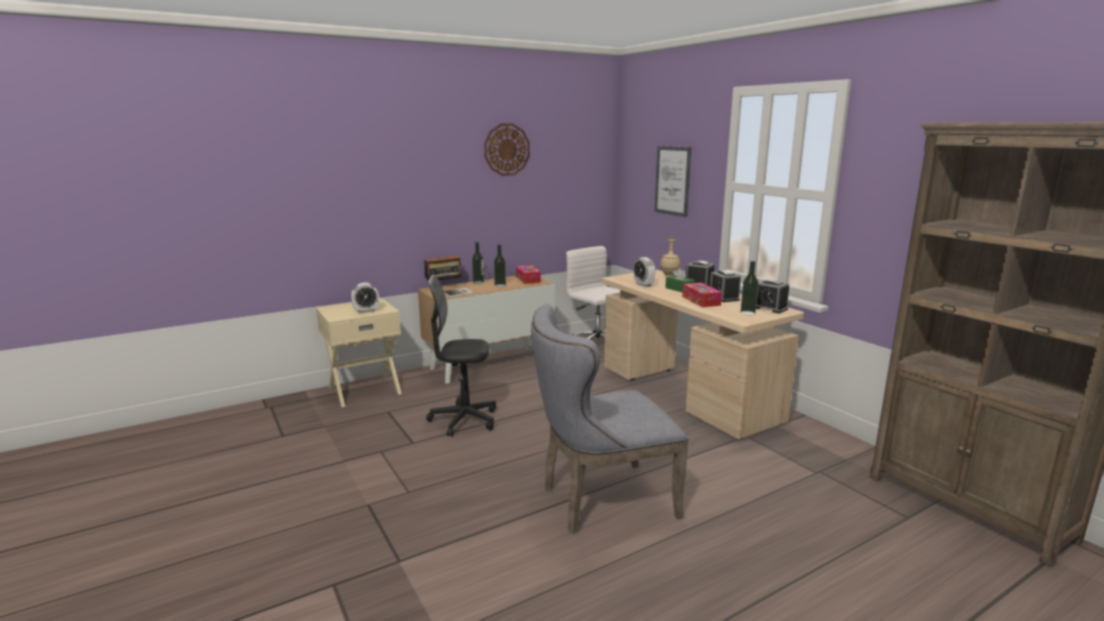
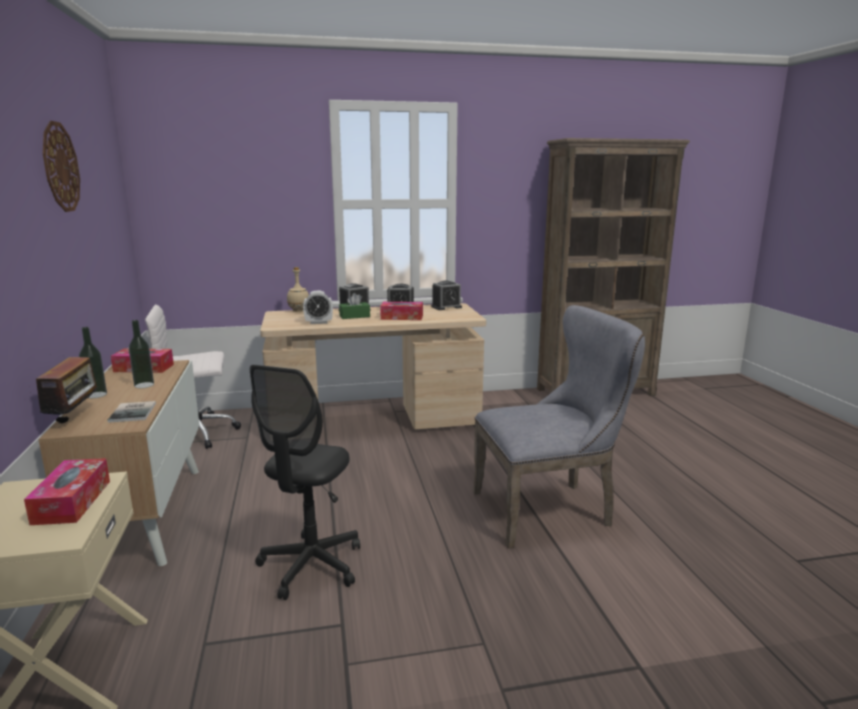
camera: 70 degrees left, 0 degrees up
alarm clock [351,282,379,313] -> tissue box [24,458,110,525]
grey chair [531,304,689,534] -> grey chair turned 105 degrees counterclockwise [473,305,645,548]
picture [654,146,692,217] -> none
bottle [740,261,759,315] -> none

